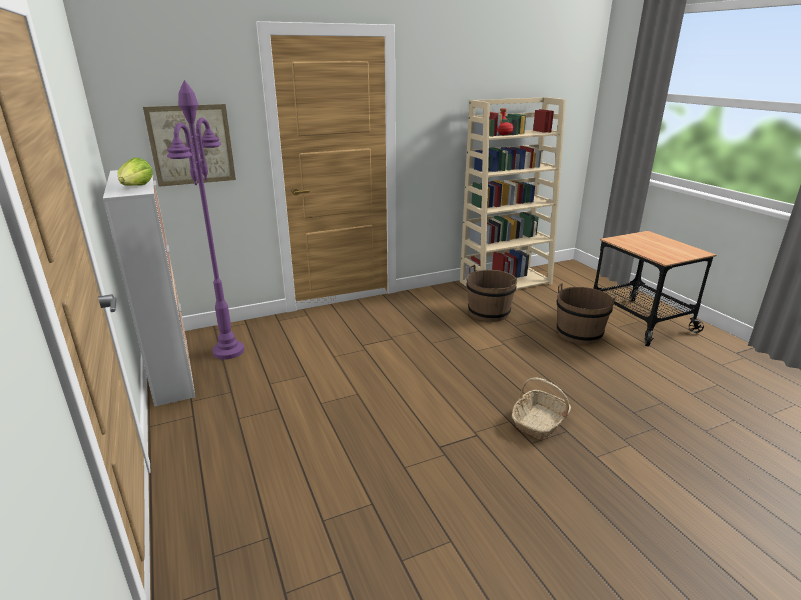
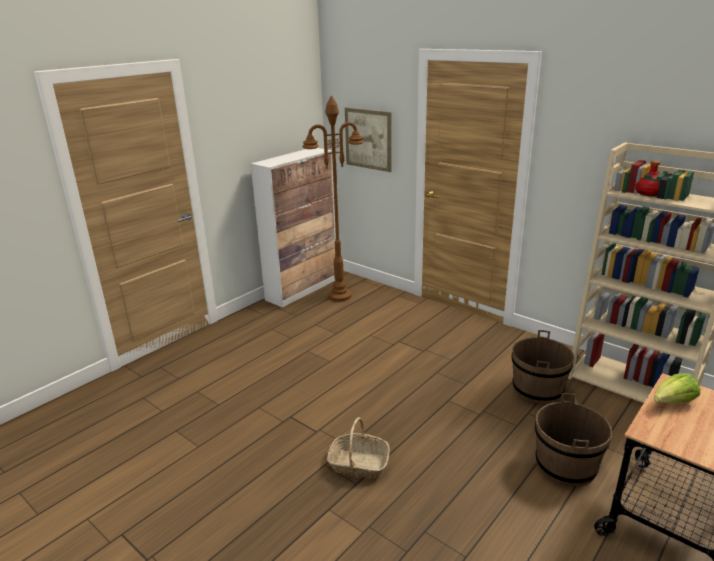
camera: 65 degrees right, 0 degrees up
lettuce [118,158,153,186] -> lettuce moved to [654,373,700,403]
purple floor lamp [167,80,244,360] -> brown floor lamp [302,95,364,302]

